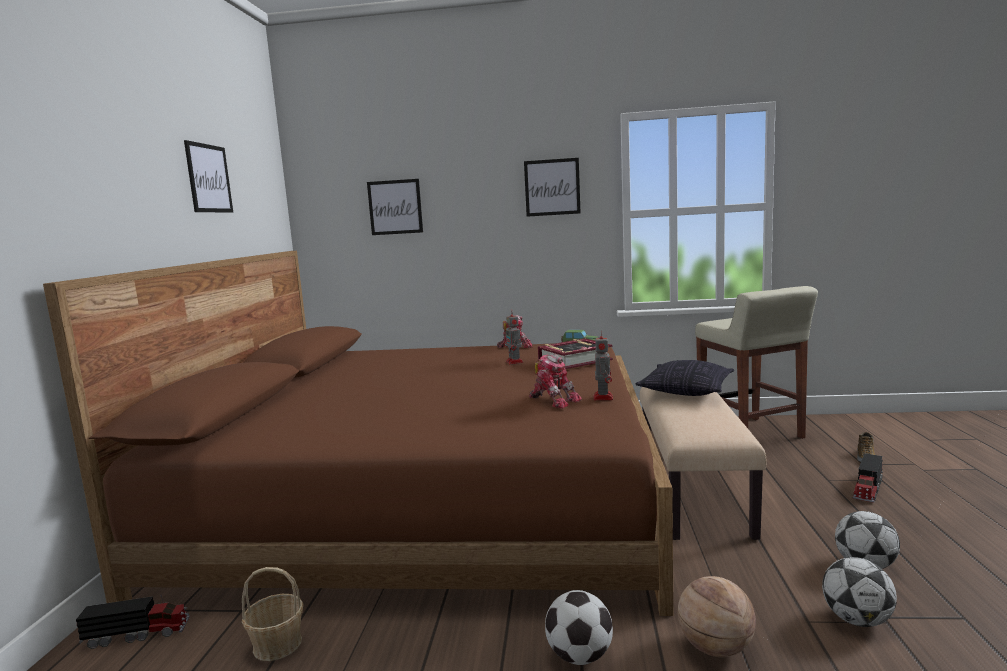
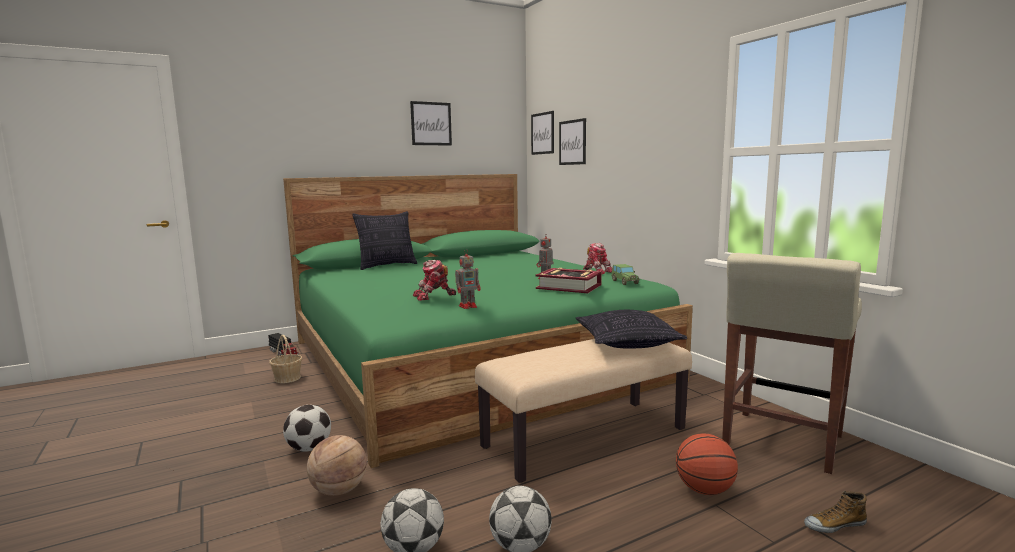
camera: 55 degrees right, 0 degrees up
brown bed [43,251,673,616] -> green bed [283,174,693,468]
picture [524,158,581,217] -> picture moved to [531,111,554,155]
toy robot [529,354,582,409] -> toy robot turned 60 degrees clockwise [413,260,456,301]
toy truck [853,453,883,503] -> none
none -> pillow [352,211,417,270]
none -> basketball [676,433,738,495]

